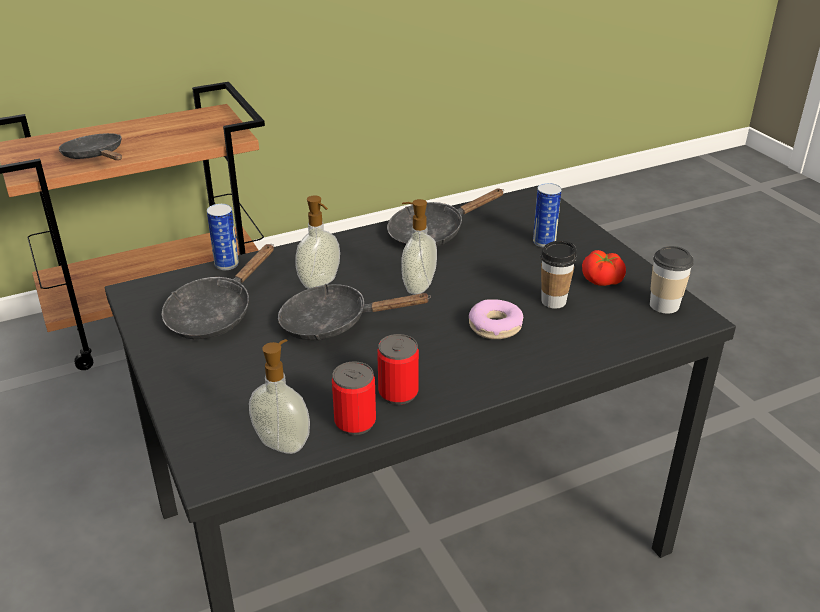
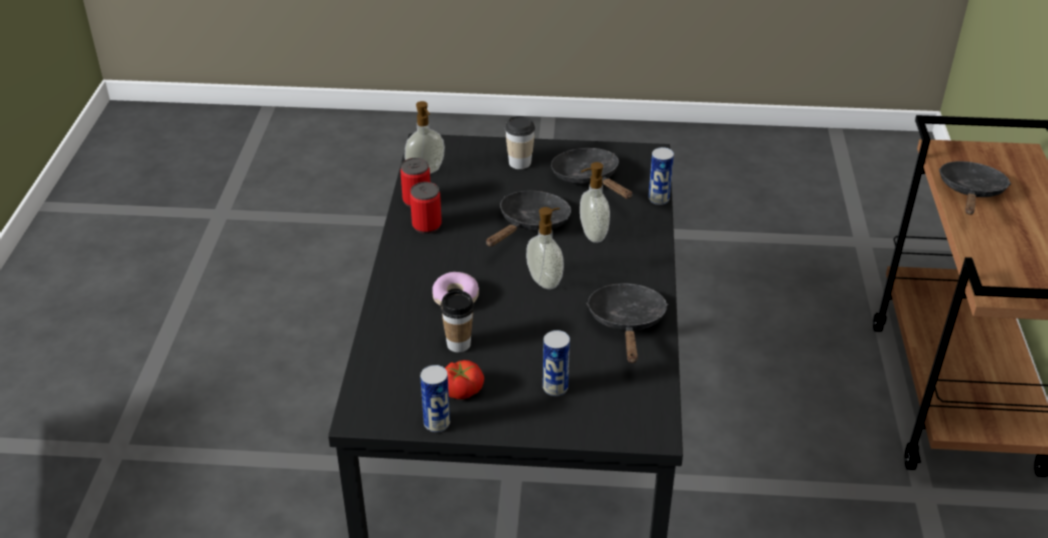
camera: 120 degrees right, 5 degrees up
black frying pan [59,133,122,160] -> black frying pan turned 60 degrees counterclockwise [939,161,1011,215]
cup [650,246,694,314] -> cup moved to [505,116,535,169]
none -> can [420,365,450,432]

